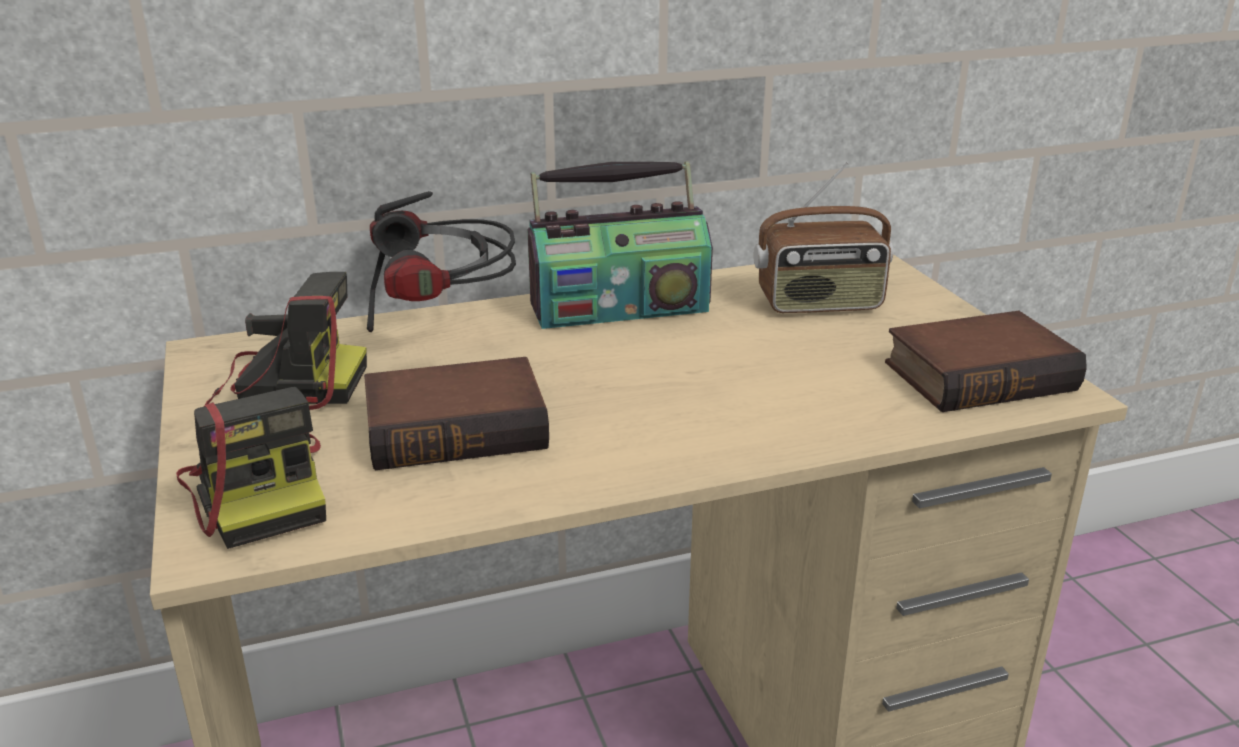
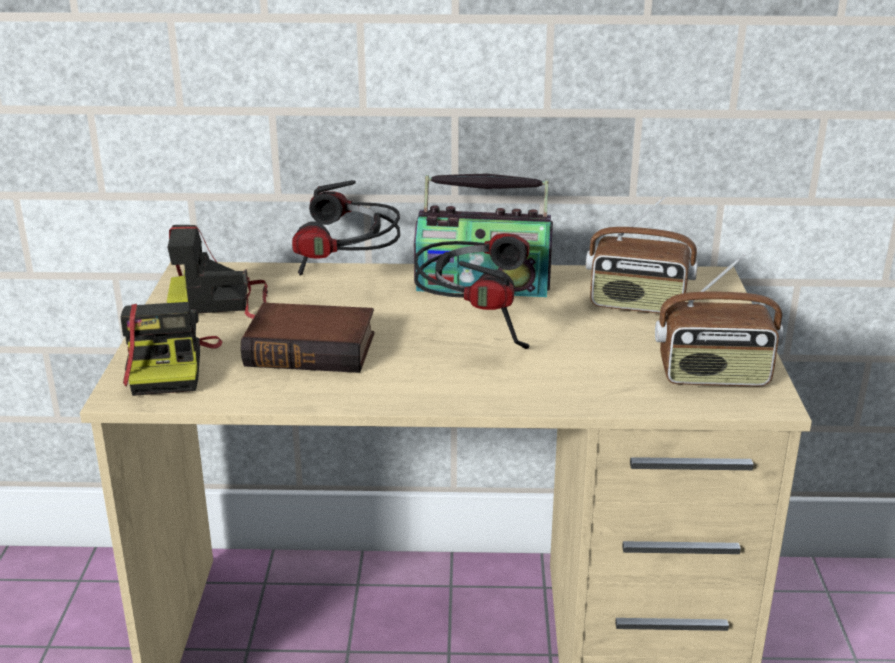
camera: 20 degrees right, 0 degrees up
camera [205,272,367,410] -> camera turned 150 degrees clockwise [167,225,268,319]
book [885,311,1087,412] -> radio [655,253,784,386]
none -> headphones [414,233,530,349]

